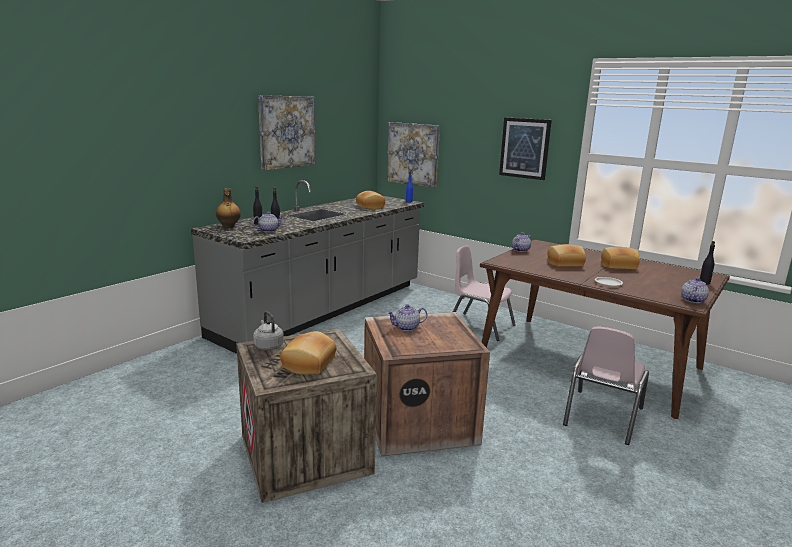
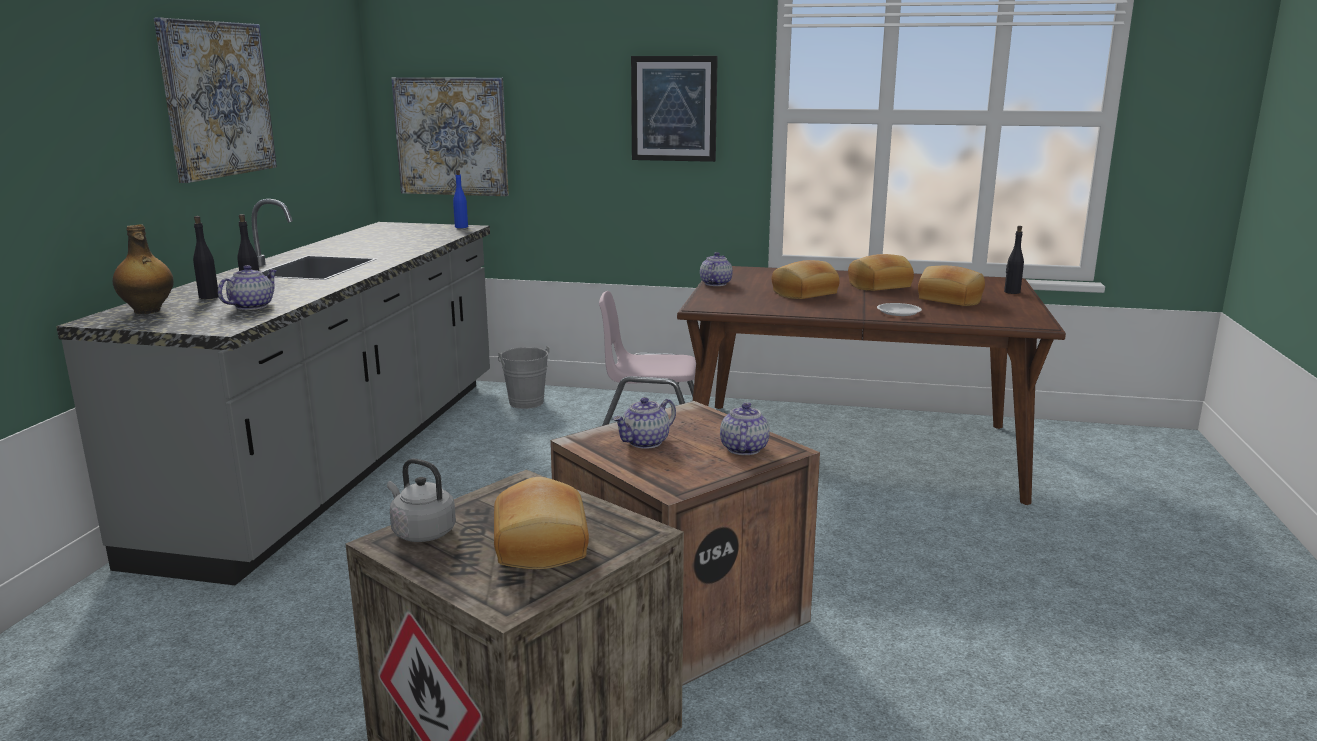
camera: 25 degrees left, 0 degrees up
bread [356,191,386,209] -> bread moved to [918,266,985,306]
pink chair [563,327,649,445] -> none
teapot [681,278,709,303] -> teapot moved to [720,402,770,455]
none -> grey bucket [498,346,550,409]

